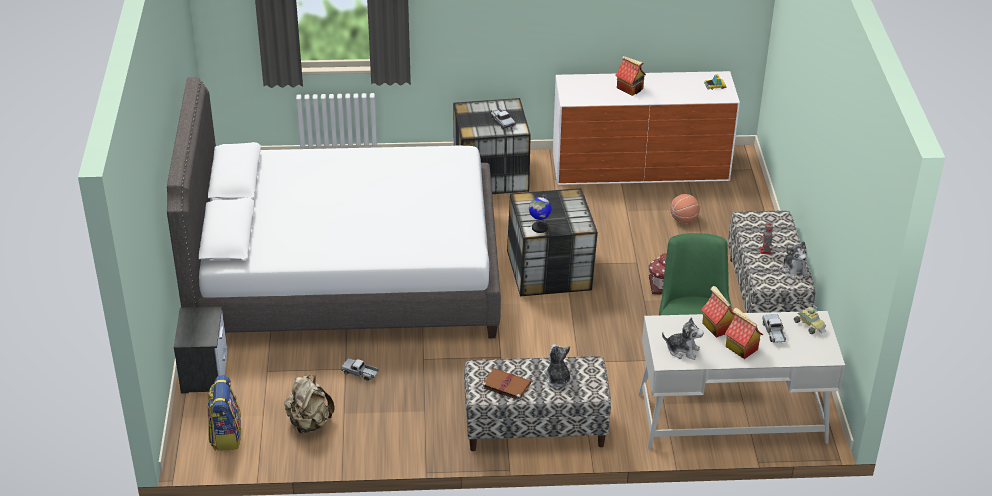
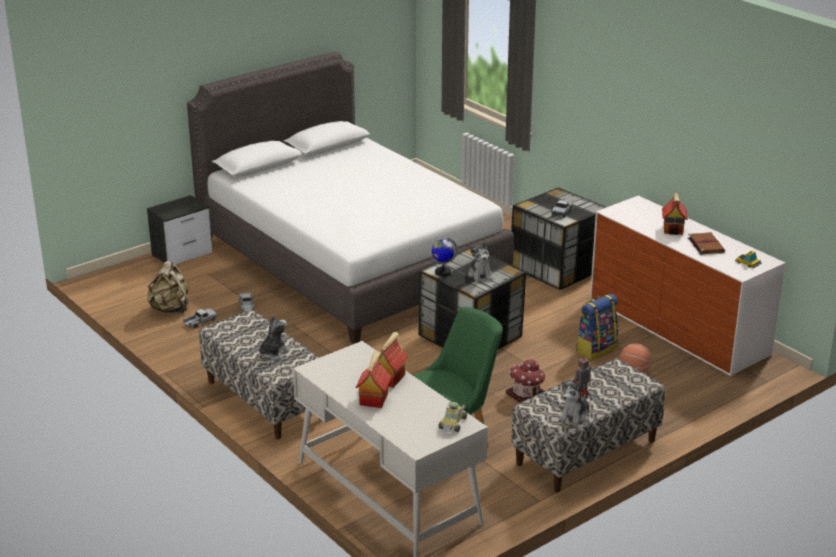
camera: 55 degrees right, 10 degrees down
backpack [207,375,241,450] -> backpack moved to [576,294,618,360]
brown book [480,368,531,401] -> brown book moved to [688,232,725,255]
plush toy [662,318,704,360] -> plush toy moved to [468,242,493,282]
toy truck [762,314,786,344] -> toy truck moved to [183,309,217,328]

